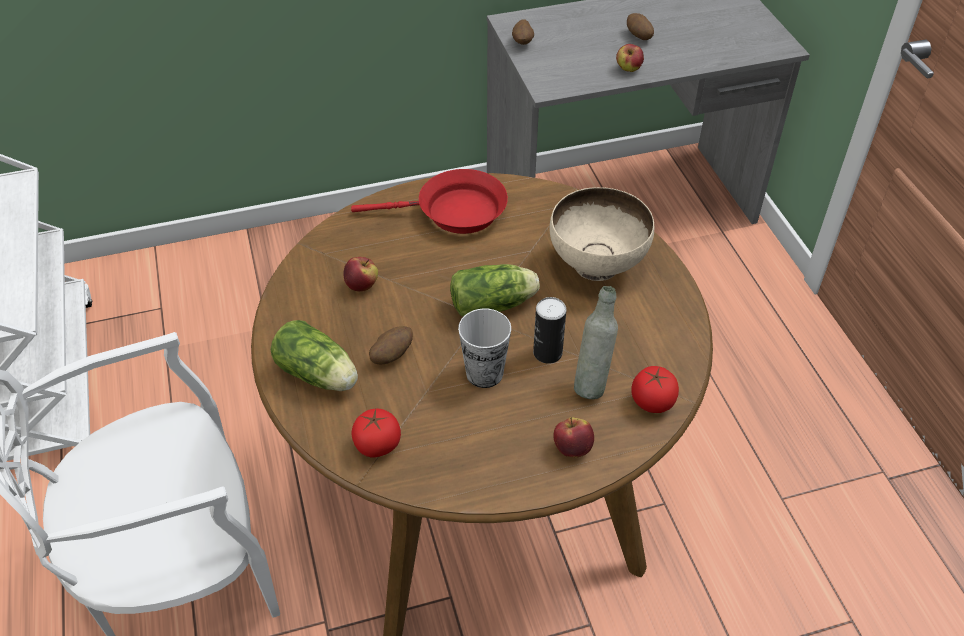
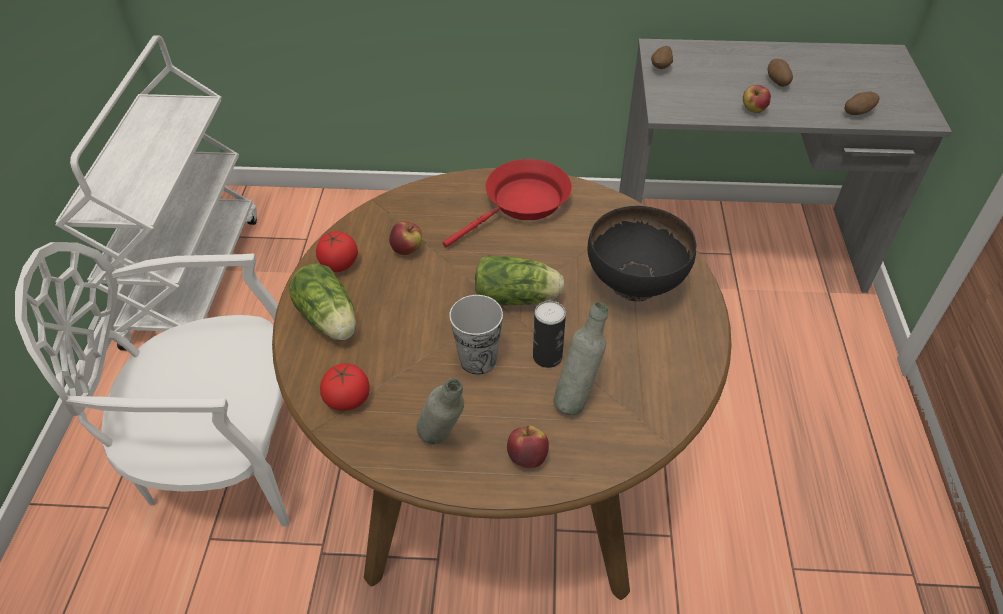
camera: 20 degrees right, 0 degrees up
red frying pan [351,169,508,234] -> red frying pan turned 60 degrees counterclockwise [443,159,572,247]
potato [369,326,413,364] -> potato moved to [845,91,880,115]
beige bowl [550,187,654,281] -> black bowl [588,206,696,301]
tomato [631,366,679,413] -> tomato moved to [316,231,358,272]
none -> grey bottle [417,378,464,445]

